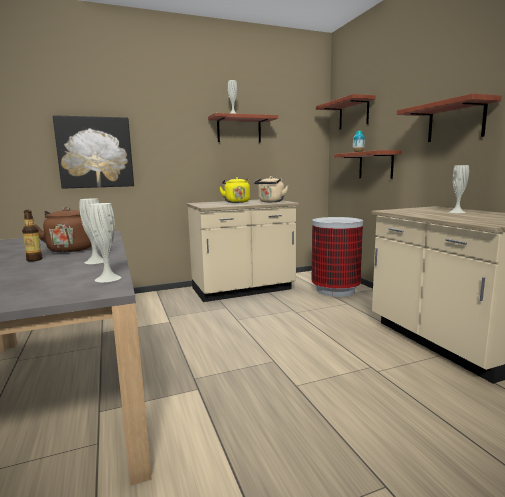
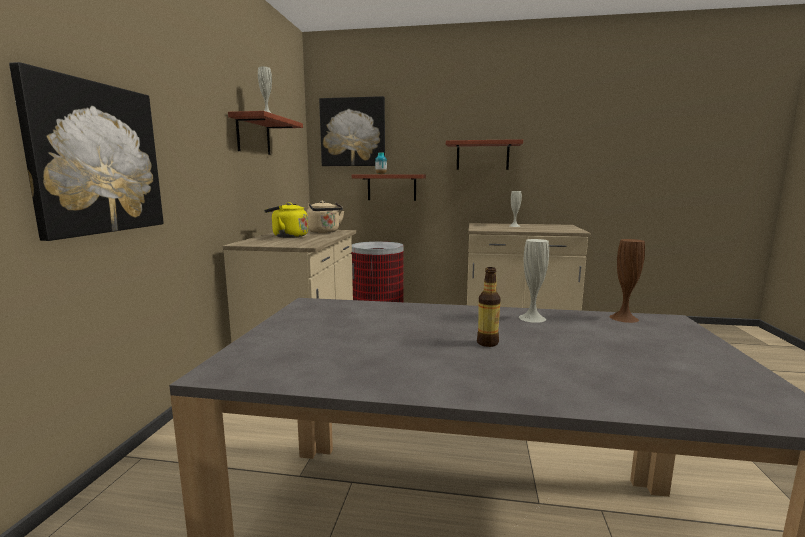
camera: 60 degrees left, 0 degrees up
brown kettle [34,207,92,253] -> none
white vase [89,203,121,282] -> brown vase [609,239,645,323]
shelf [316,94,376,130] -> picture [319,96,385,166]

